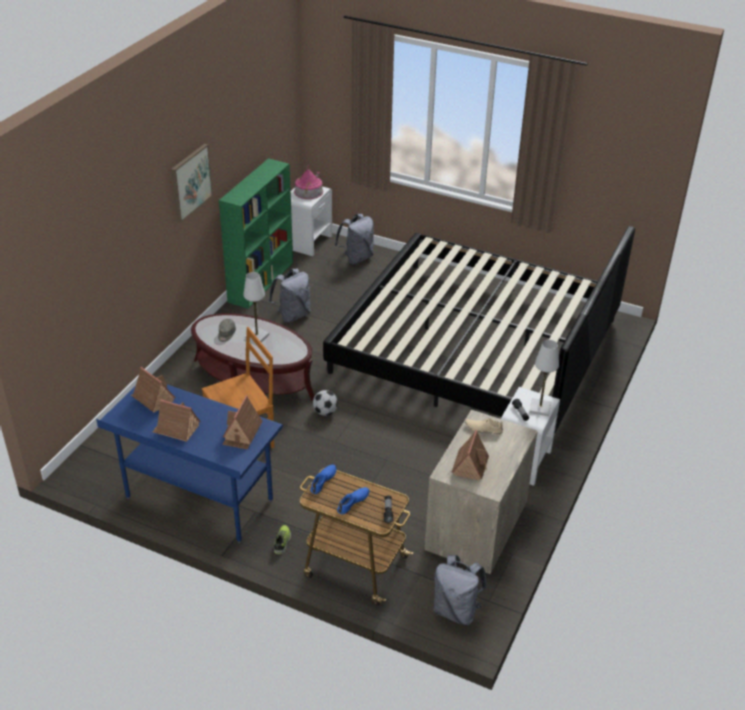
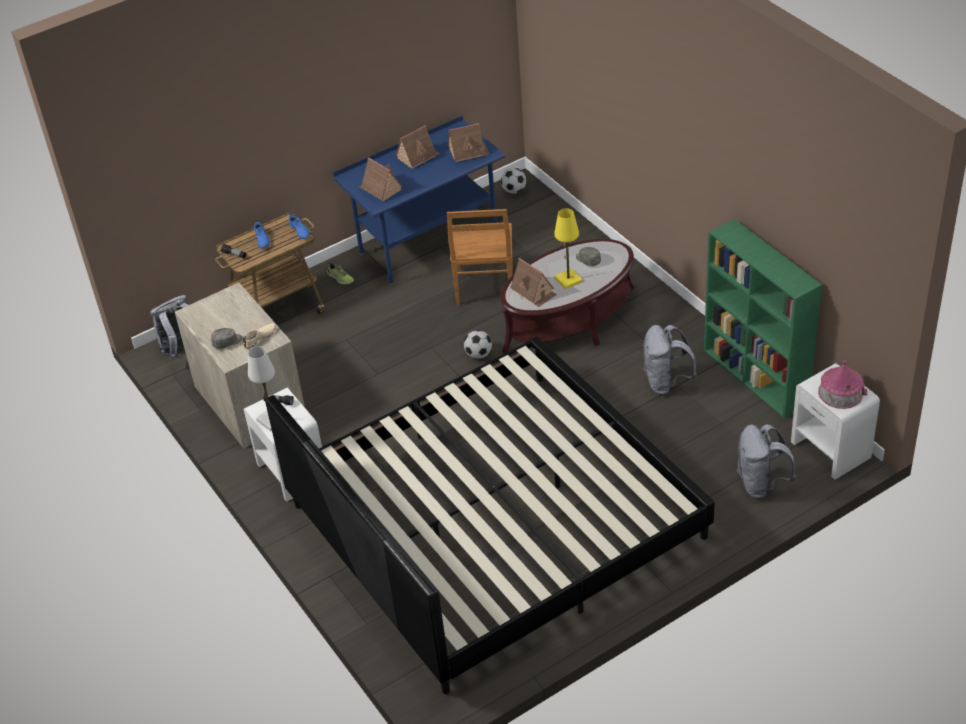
camera: 125 degrees right, 5 degrees up
picture [171,144,213,222] -> none
white table lamp [243,272,269,342] -> yellow table lamp [554,208,583,289]
toy house [451,430,489,481] -> toy house moved to [510,258,557,307]
none -> grey cap [211,328,242,349]
none -> football [501,168,526,194]

